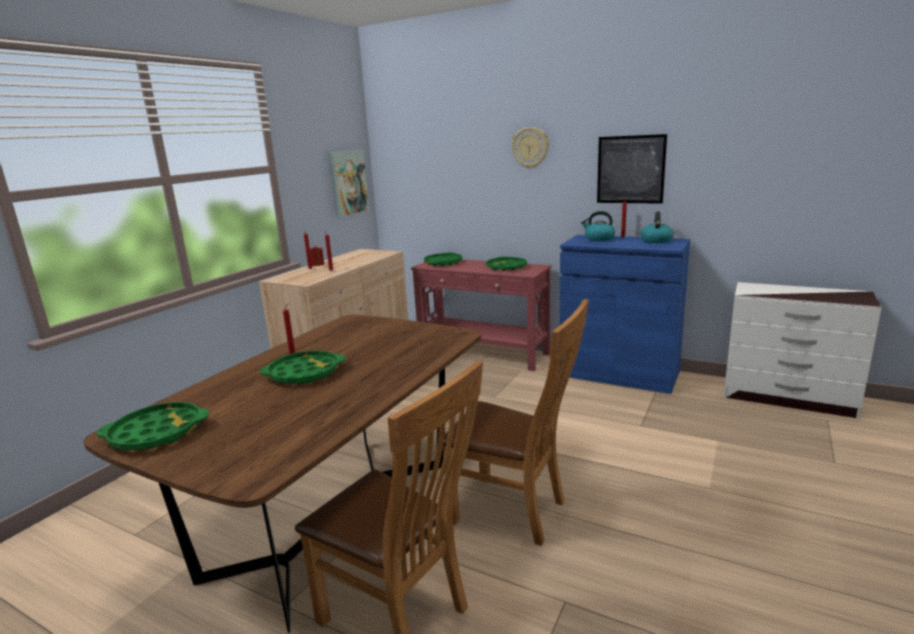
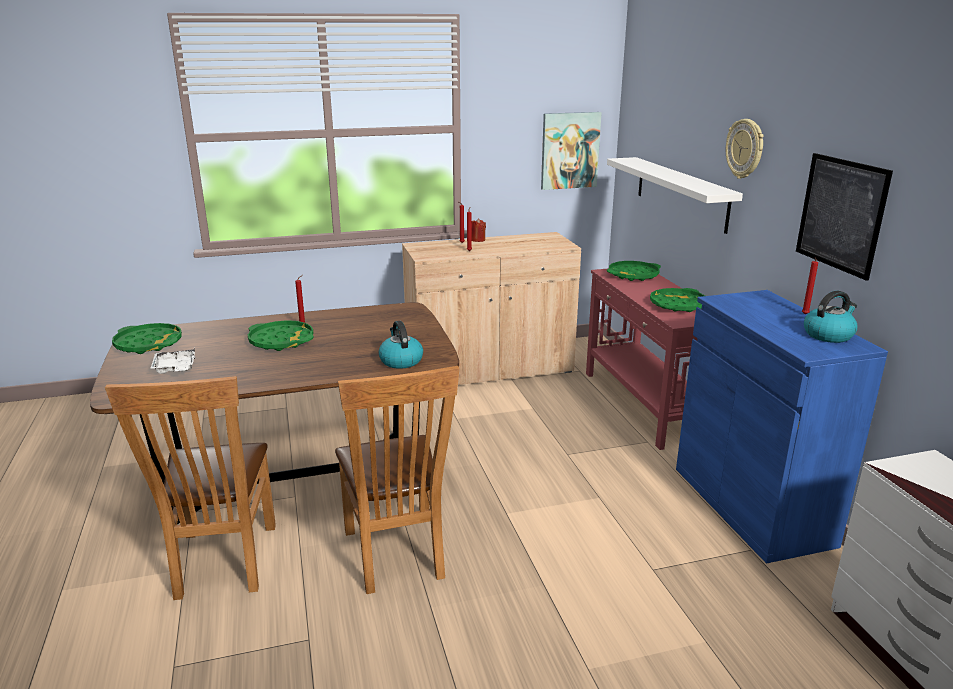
camera: 45 degrees right, 5 degrees up
kettle [581,211,615,241] -> kettle moved to [379,321,423,369]
none -> white tray [150,350,195,374]
none -> white shelf [607,157,743,234]

